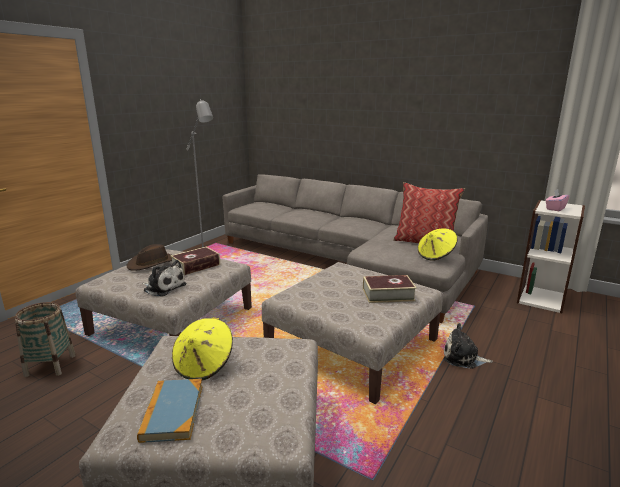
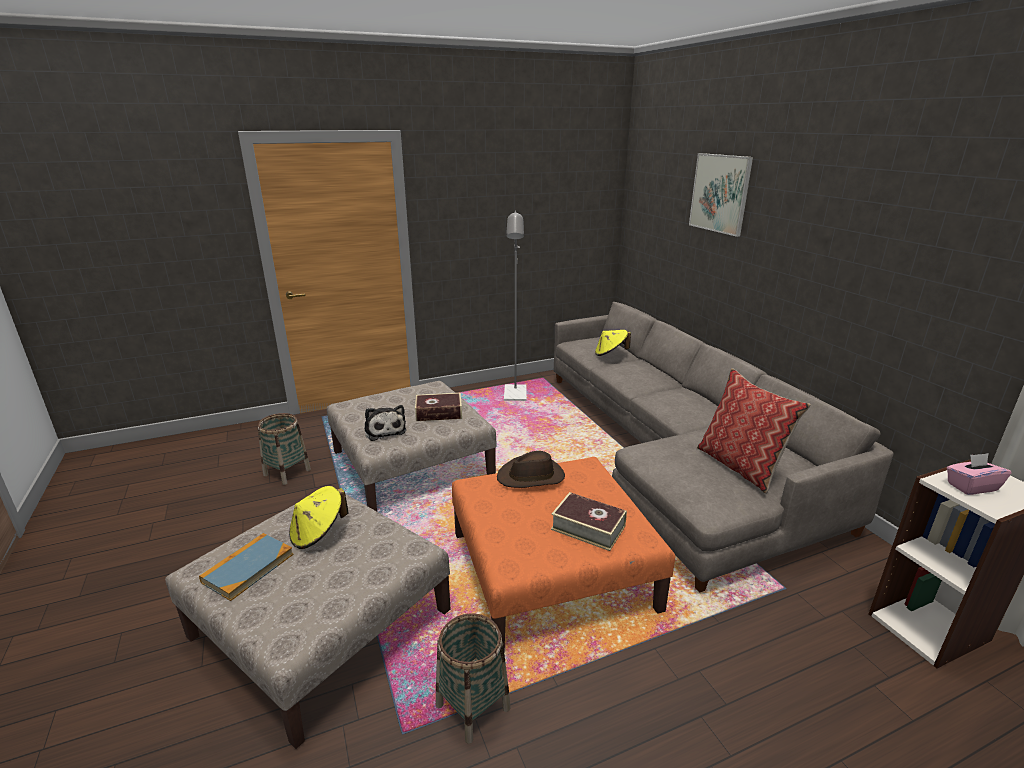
camera: 35 degrees right, 5 degrees up
brown hat [126,244,172,270] -> brown hat moved to [497,451,565,488]
beige ottoman [262,262,443,404] -> orange ottoman [452,457,675,652]
yellow hat [418,228,457,261] -> yellow hat moved to [595,330,631,356]
plush toy [443,323,493,369] -> none
none -> basket [436,613,511,744]
none -> picture [689,153,753,237]

